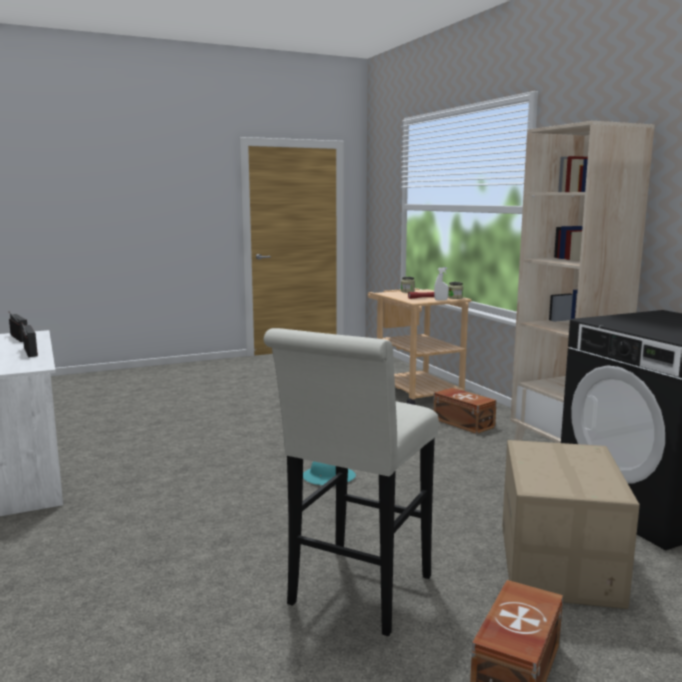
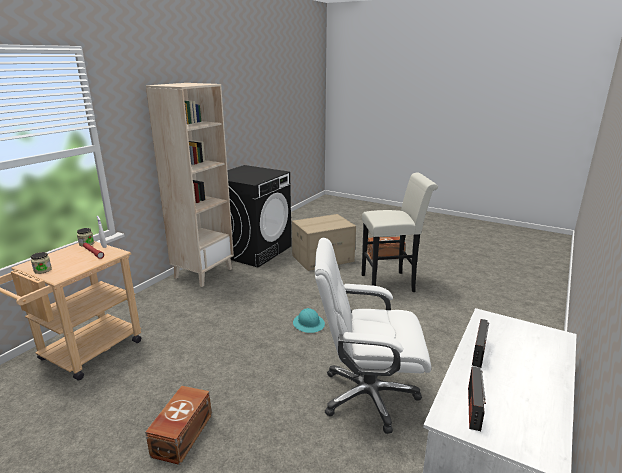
camera: 125 degrees left, 10 degrees up
brown storage box [433,388,497,434] -> brown storage box moved to [145,386,212,465]
none -> white office chair [315,238,431,434]

